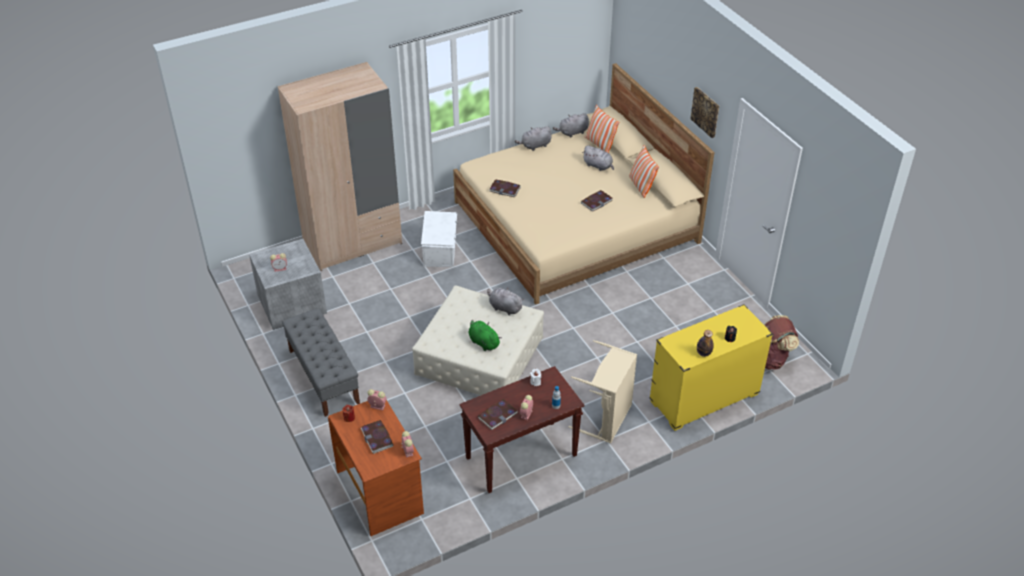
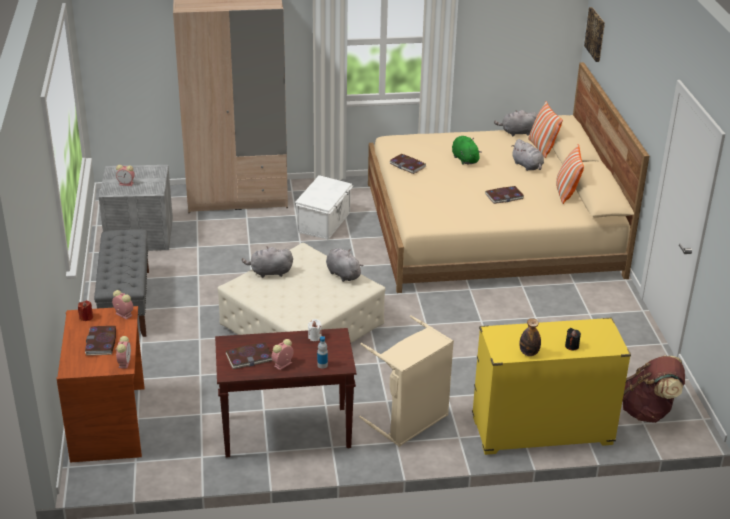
camera: 20 degrees right, 10 degrees down
green plush toy [468,320,502,351] -> green plush toy moved to [452,136,482,165]
grey plush toy [515,126,552,151] -> grey plush toy moved to [242,246,293,278]
picture [690,87,719,138] -> picture moved to [584,7,605,62]

